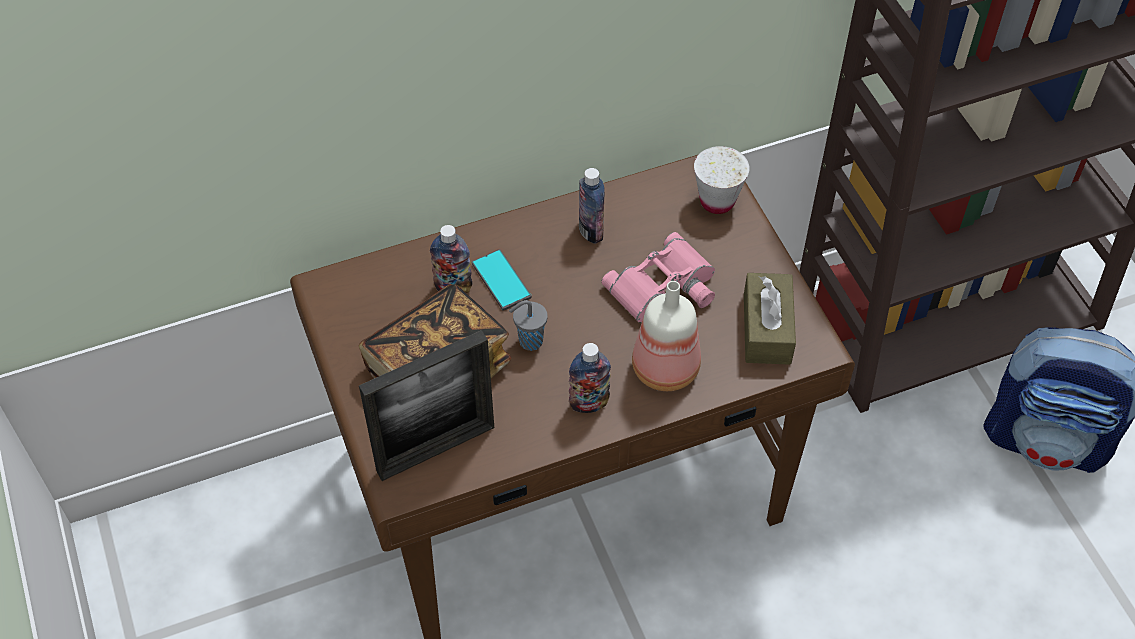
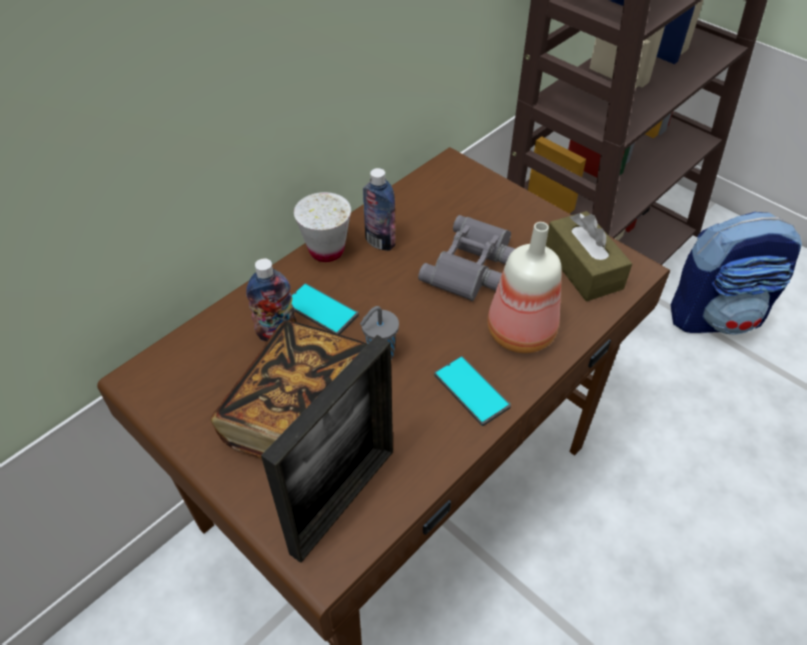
camera: 25 degrees left, 5 degrees down
bottle [569,343,611,413] -> phone [434,356,511,426]
pink binoculars [602,232,715,323] -> grey binoculars [418,215,515,301]
white cup [694,146,750,214] -> white cup moved to [294,192,351,262]

